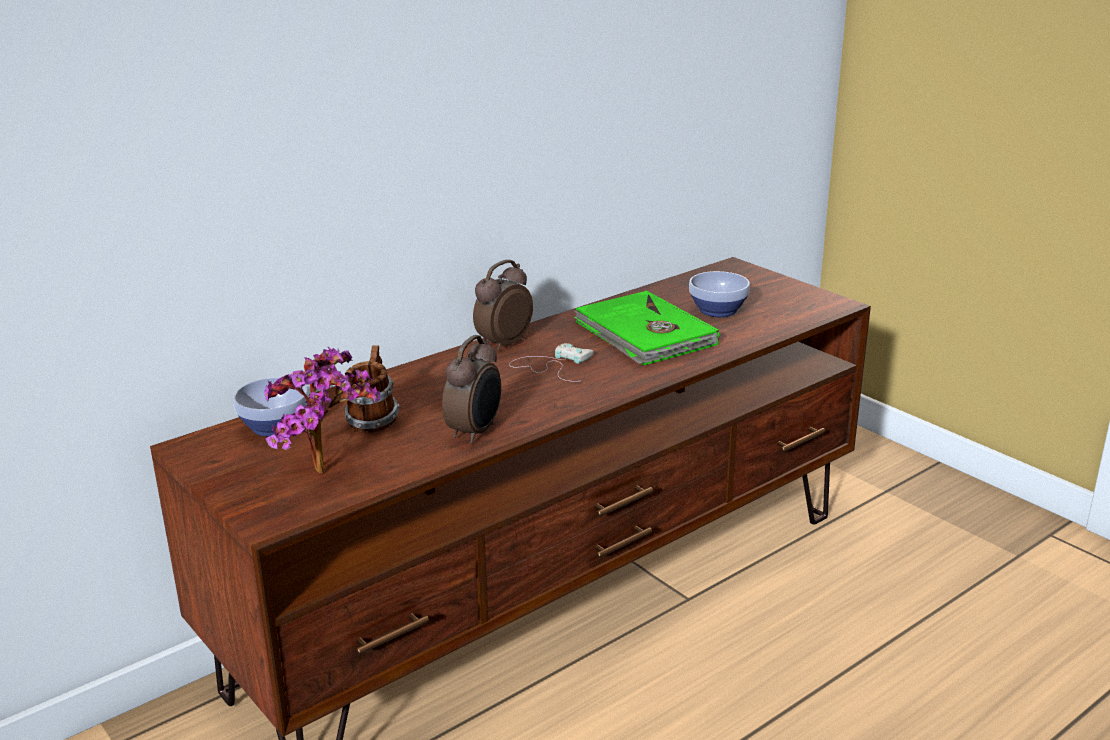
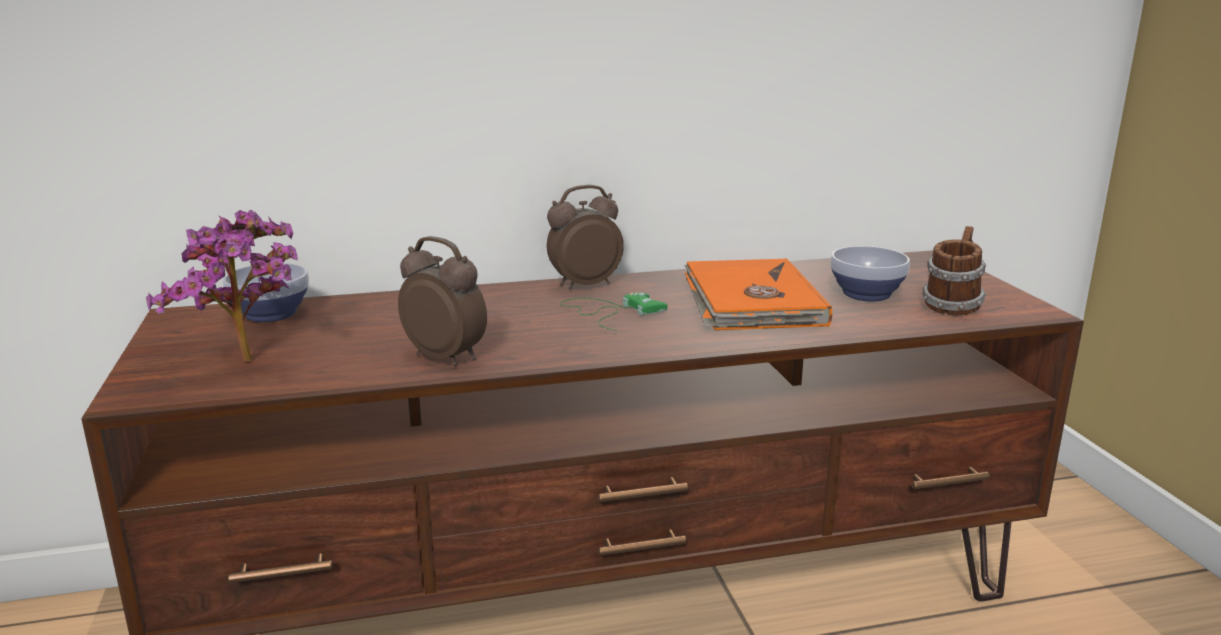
camera: 25 degrees right, 5 degrees down
mug [344,345,400,432] -> mug moved to [923,226,986,316]
alarm clock [442,335,501,444] -> alarm clock turned 105 degrees counterclockwise [398,236,487,366]
white game controller [509,343,594,382] -> green game controller [560,292,667,331]
green book [574,290,720,365] -> orange book [684,258,832,330]

